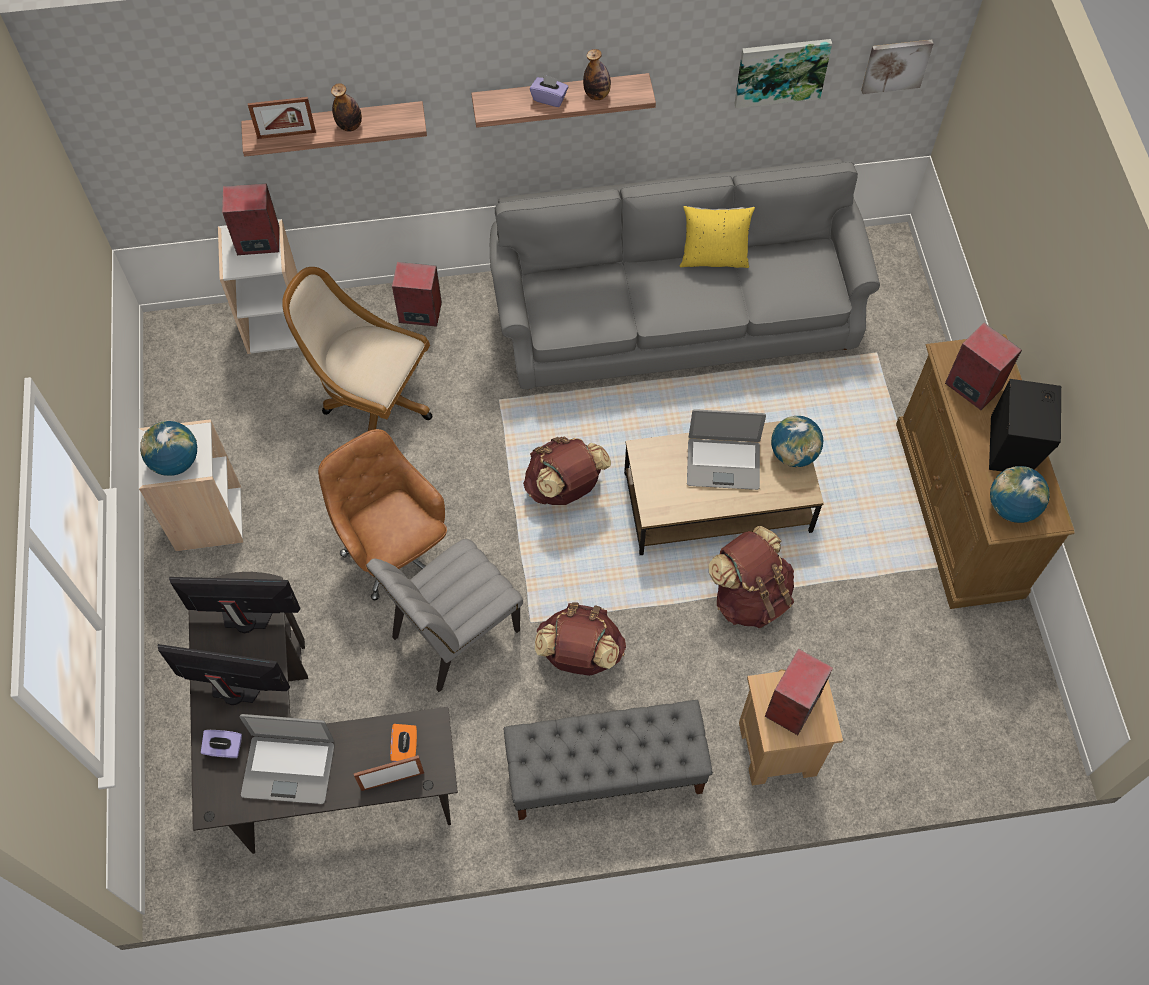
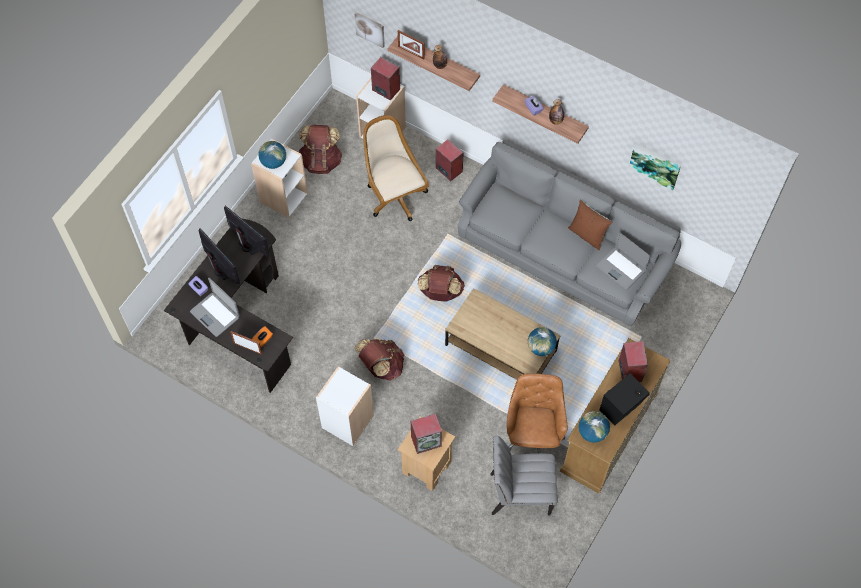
camera: 40 degrees right, 0 degrees up
brown office chair [318,429,447,600] -> brown office chair moved to [507,373,568,453]
grey chair [366,539,523,692] -> grey chair moved to [491,436,558,515]
grey bench [504,700,713,820] -> bookcase [316,366,374,446]
yellow pillow [680,206,755,268] -> brown pillow [568,199,612,251]
laptop [687,409,766,490] -> laptop moved to [597,232,650,290]
brown backpack [709,526,794,628] -> brown backpack moved to [298,125,342,174]
picture [861,40,934,94] -> picture moved to [355,12,385,48]

